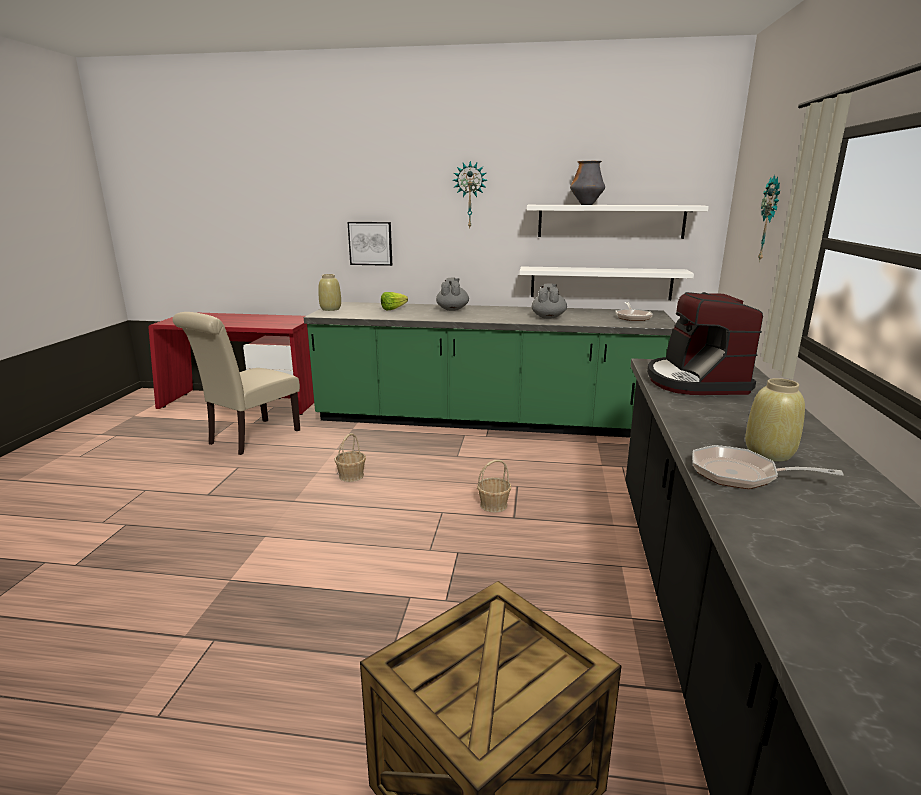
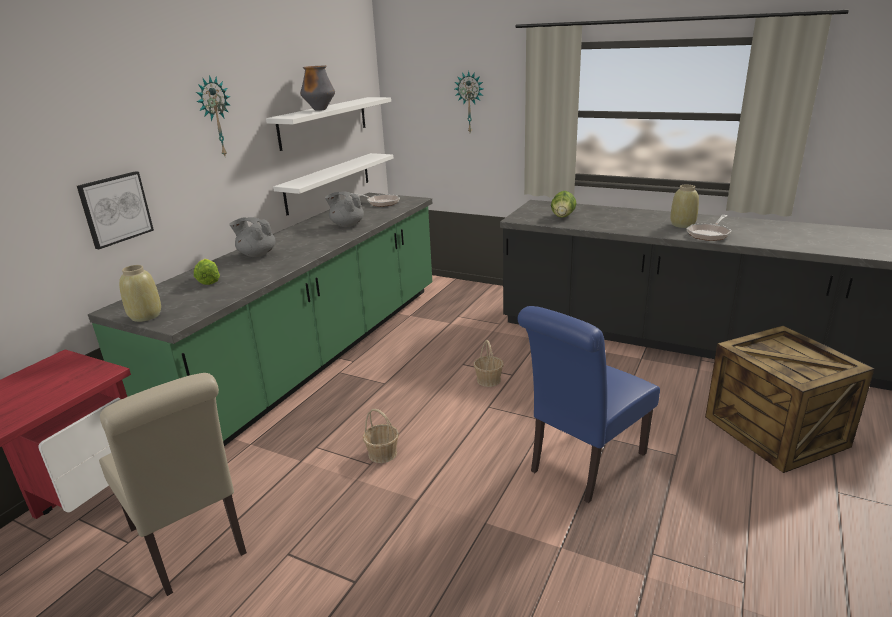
camera: 70 degrees left, 5 degrees up
coffee machine [647,292,763,395] -> lettuce [551,191,576,218]
none -> blue chair [517,306,660,503]

